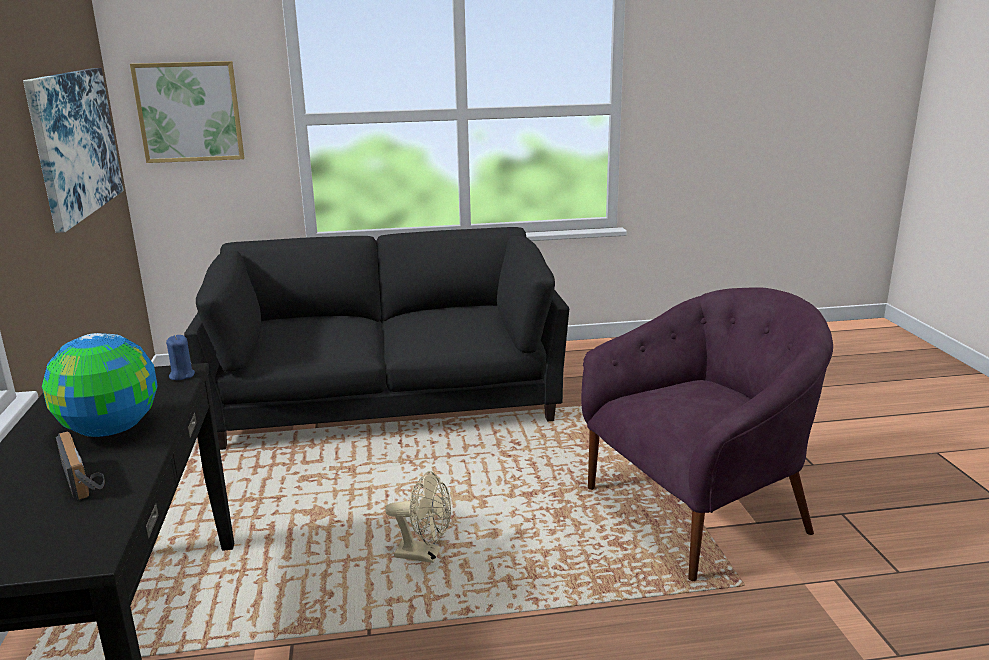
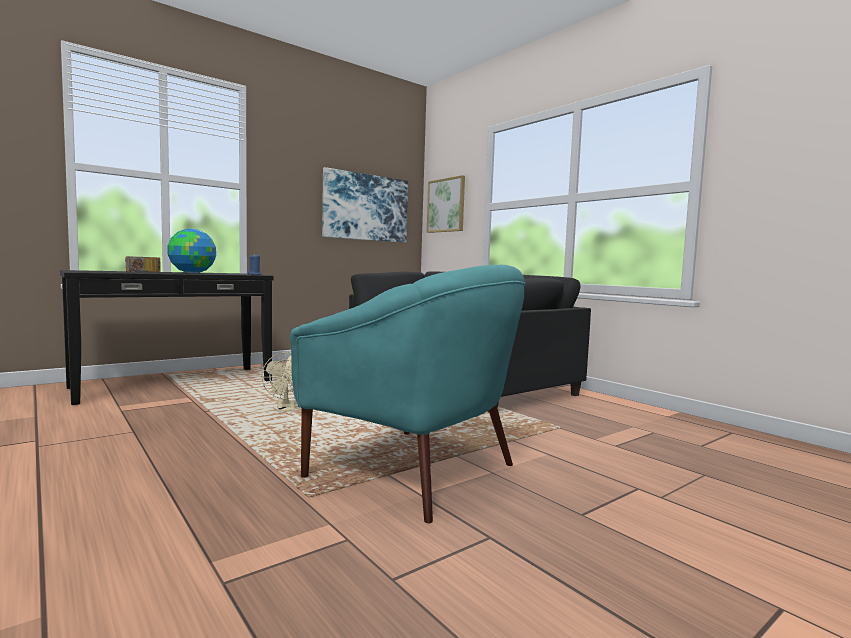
camera: 60 degrees right, 15 degrees down
purple armchair [581,287,833,581] -> turquoise armchair [290,265,526,523]

